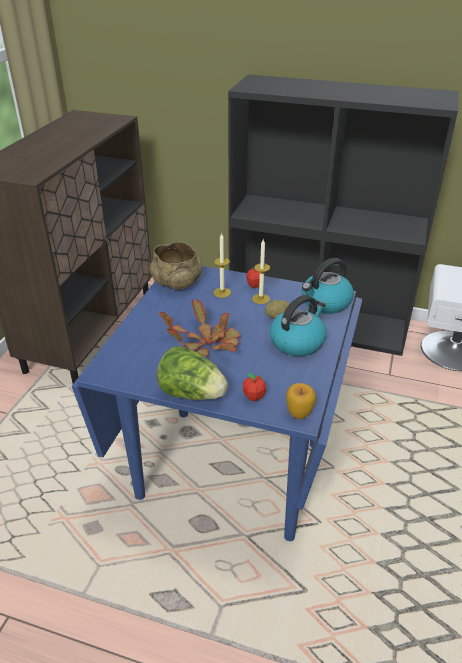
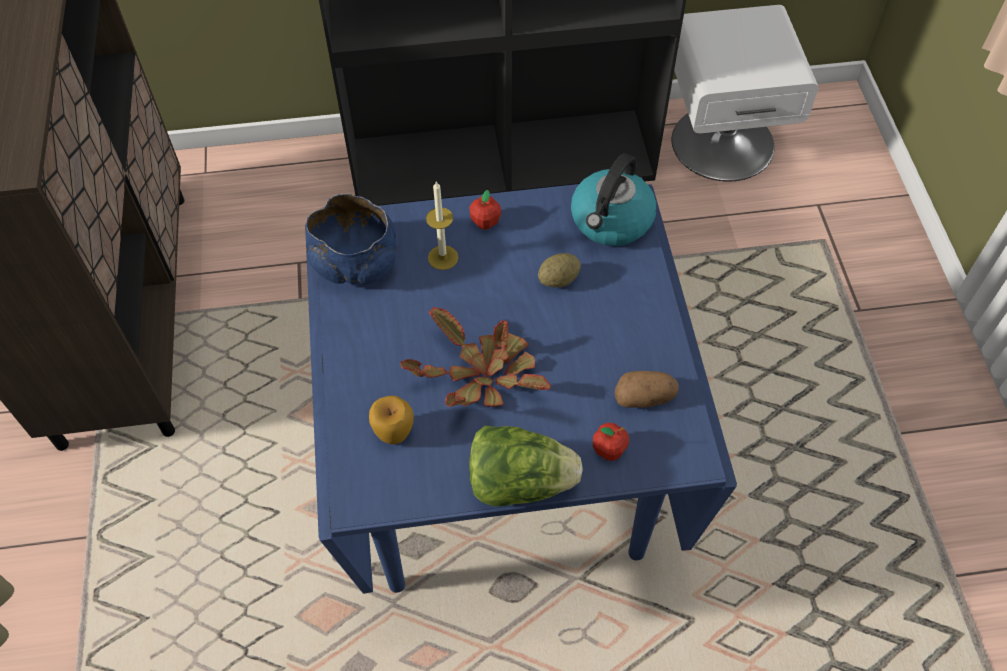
camera: 25 degrees left, 20 degrees up
beige bowl [150,242,202,289] -> blue bowl [306,194,396,284]
candle [252,239,270,304] -> none
kettle [269,295,327,356] -> none
apple [286,383,316,419] -> apple moved to [369,396,414,444]
none -> potato [615,371,679,408]

